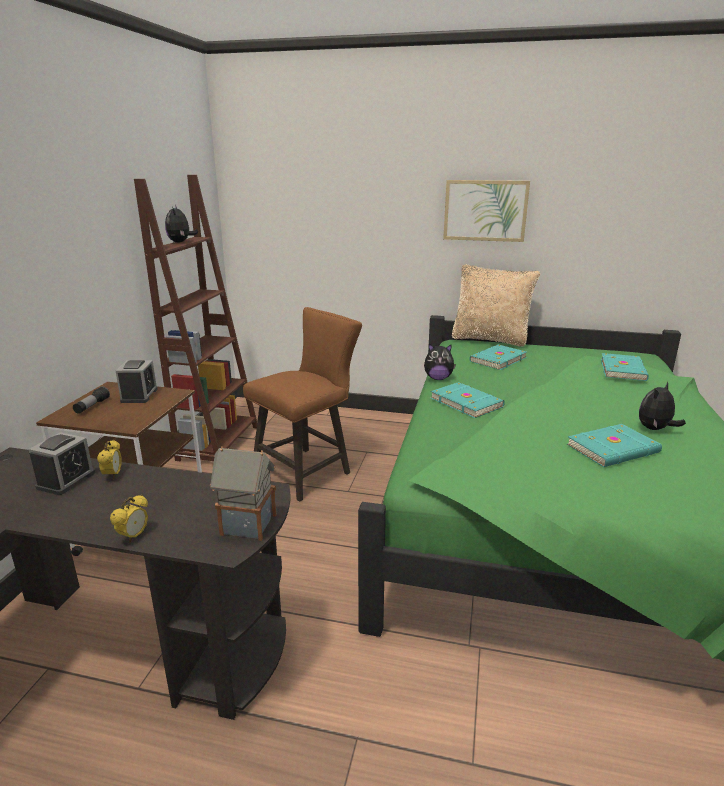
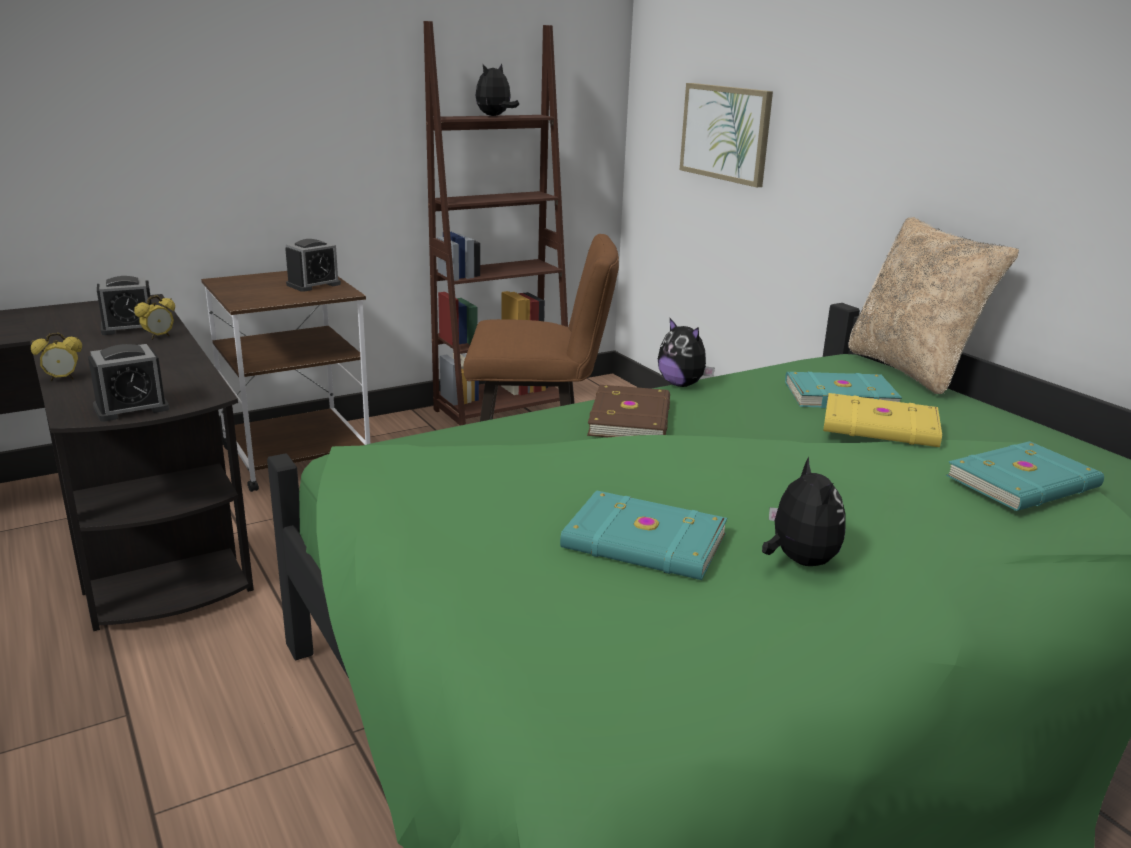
camera: 45 degrees right, 0 degrees up
flashlight [73,386,110,414] -> none
toy house [210,446,277,541] -> alarm clock [88,344,169,421]
turquoise book [431,382,505,418] -> brown book [587,385,670,437]
picture [443,180,530,242] -> picture moved to [680,83,773,187]
plush toy [639,382,686,430] -> plush toy turned 75 degrees clockwise [762,457,846,566]
none -> yellow book [823,393,942,447]

